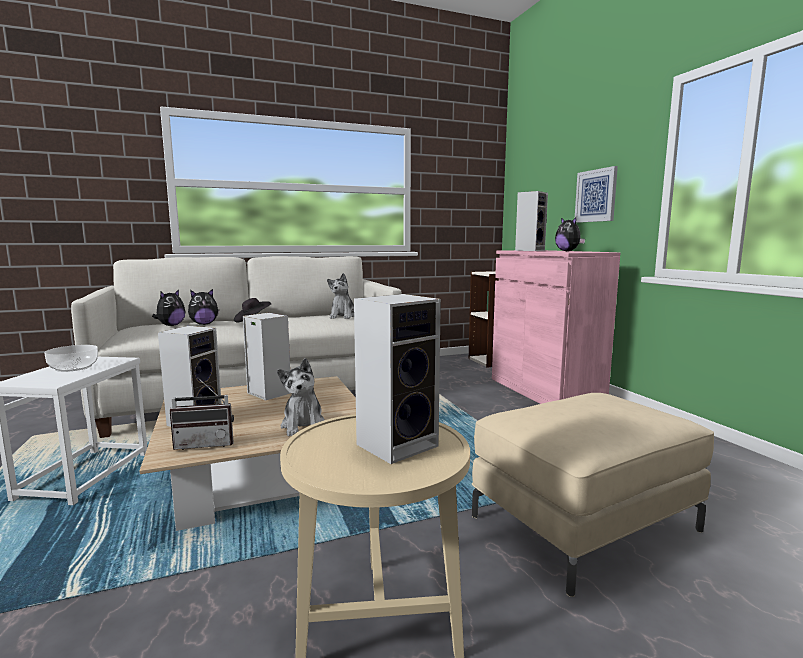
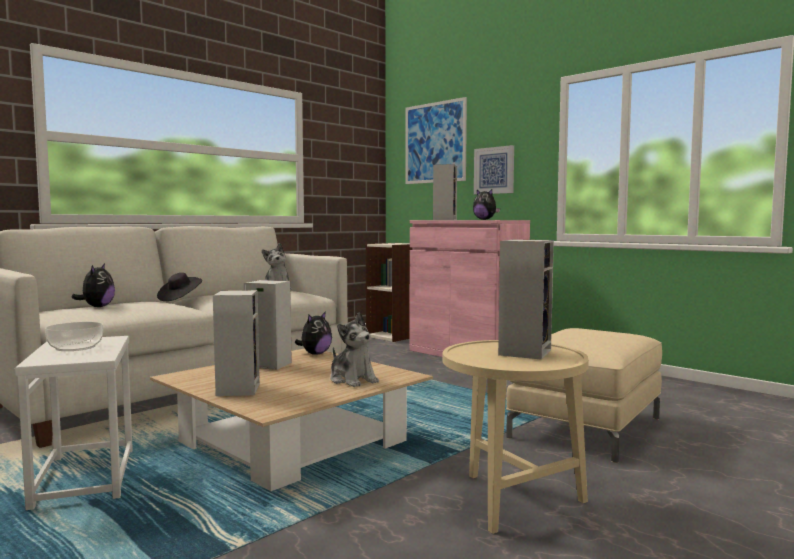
camera: 25 degrees left, 5 degrees down
radio [170,377,234,450] -> none
plush toy [188,289,219,325] -> plush toy moved to [295,311,332,355]
none -> picture [406,97,467,184]

